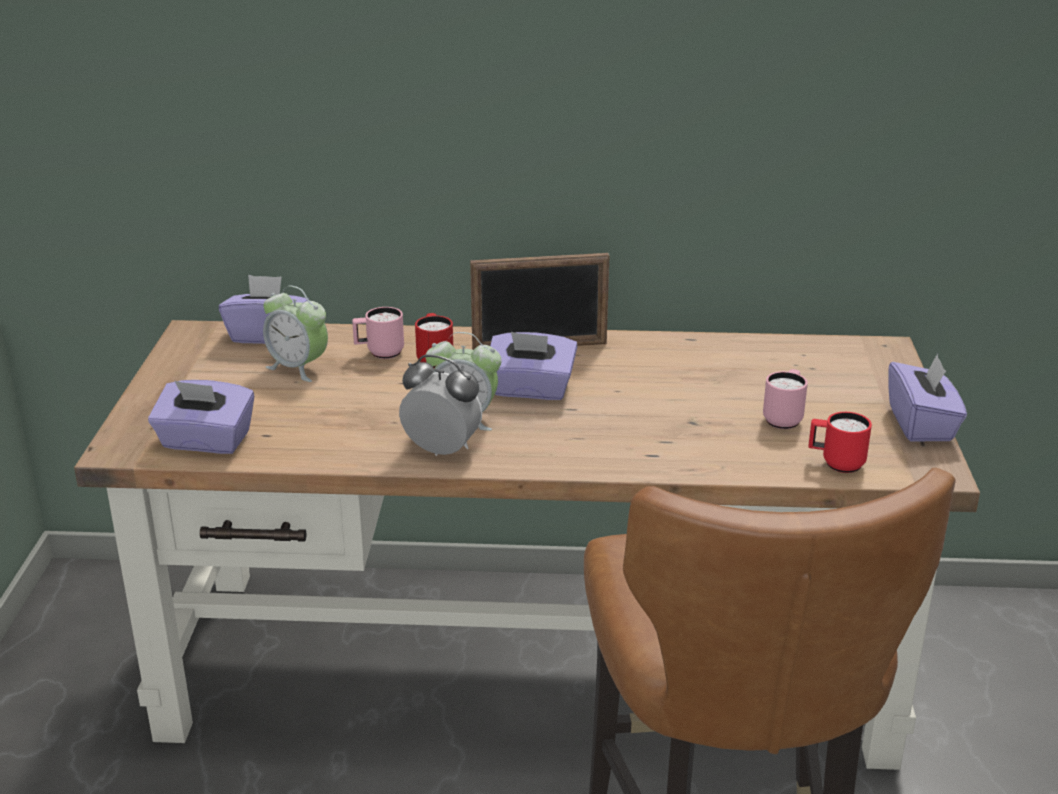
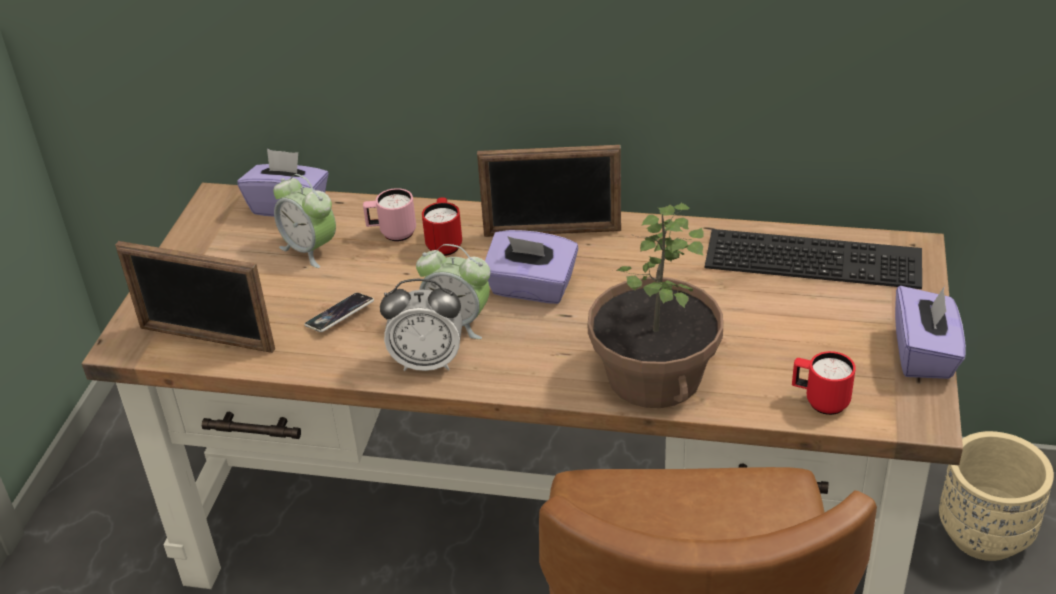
camera: 10 degrees right, 10 degrees up
purple tissue box [148,380,254,454] -> picture frame [115,241,275,353]
alarm clock [399,355,482,456] -> alarm clock turned 150 degrees clockwise [380,279,462,371]
pink mug [763,369,808,429] -> none
none -> phone [304,293,374,332]
none -> potted plant [588,203,723,408]
none -> keyboard [705,229,922,289]
none -> beige planter [939,431,1054,561]

